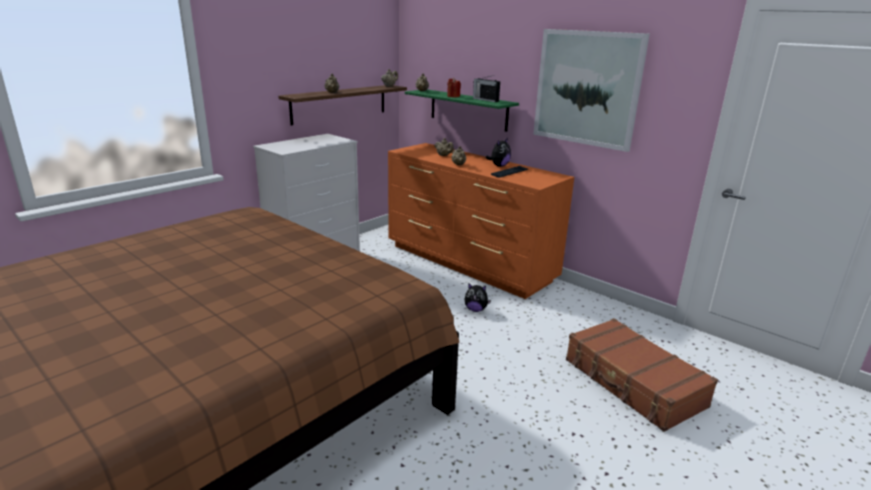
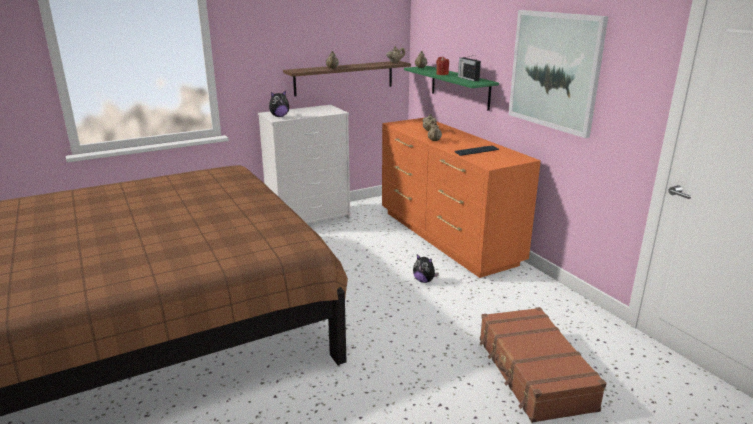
camera: 20 degrees right, 0 degrees up
plush toy [486,138,511,167] -> plush toy moved to [269,91,289,117]

